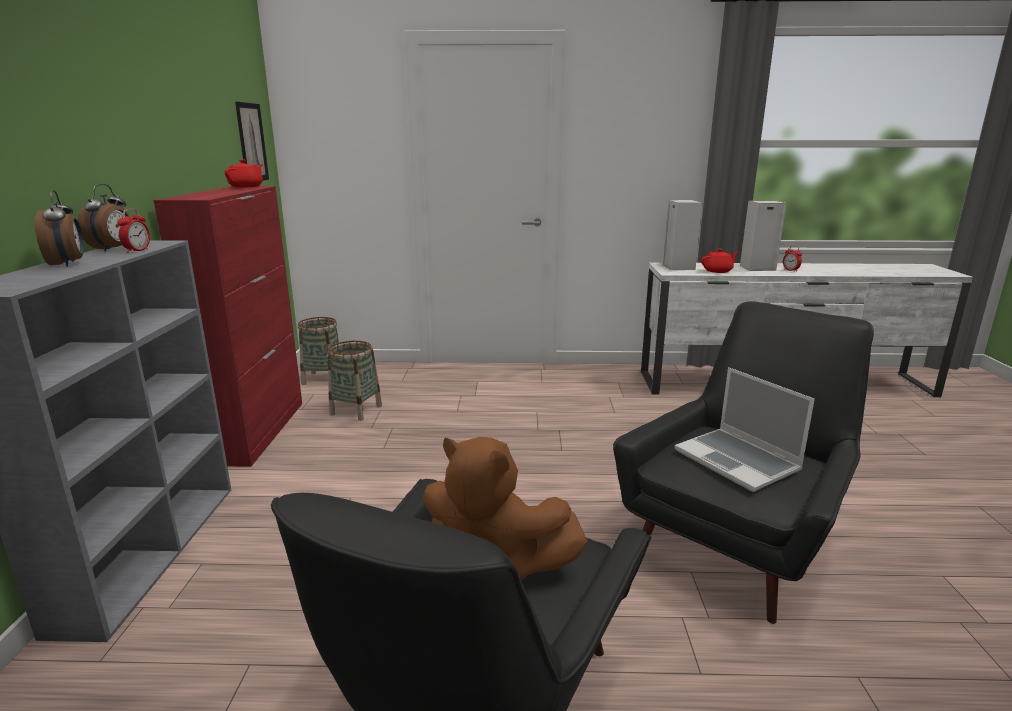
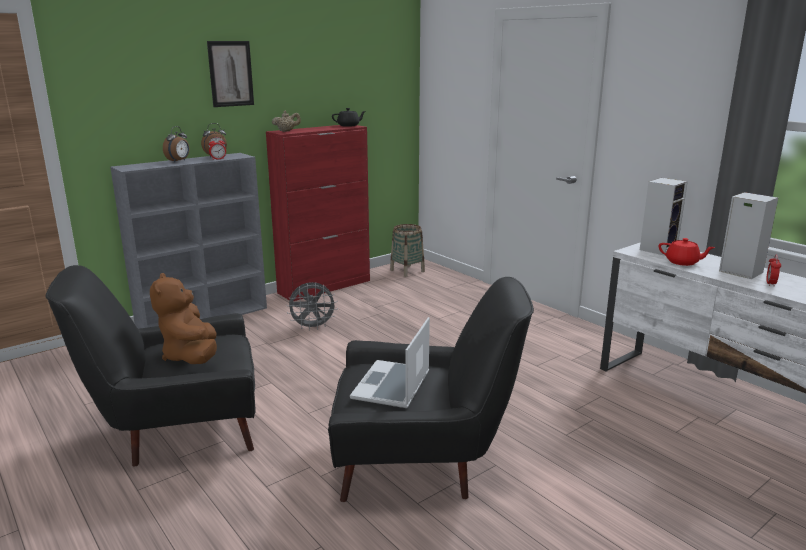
camera: 50 degrees right, 0 degrees up
red teapot [224,160,263,188] -> black teapot [332,108,366,127]
picture [235,102,269,180] -> picture moved to [207,41,254,107]
basket [328,340,382,421] -> none
none -> beige teapot [272,110,301,132]
none -> grey fan [287,282,338,331]

